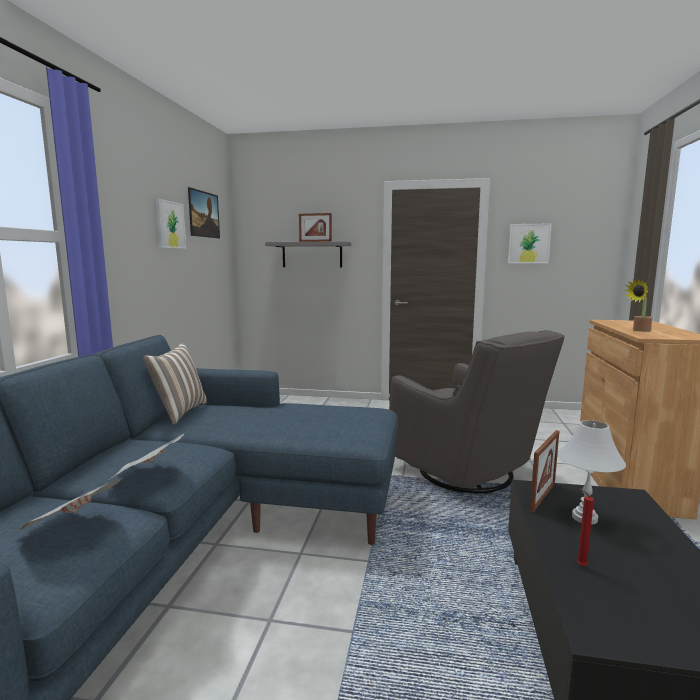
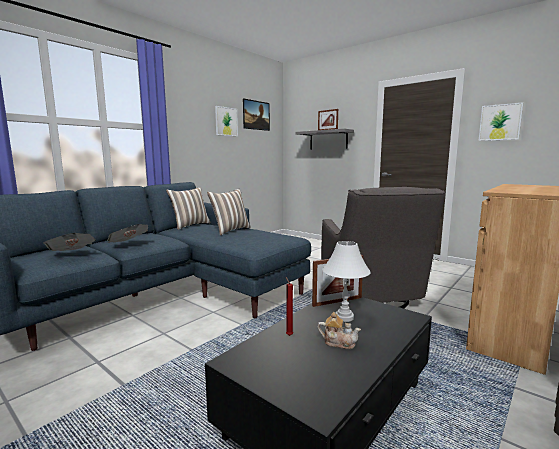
camera: 30 degrees right, 0 degrees up
potted plant [625,279,652,332] -> none
none -> pillow [207,189,251,235]
none -> teapot [317,312,361,349]

